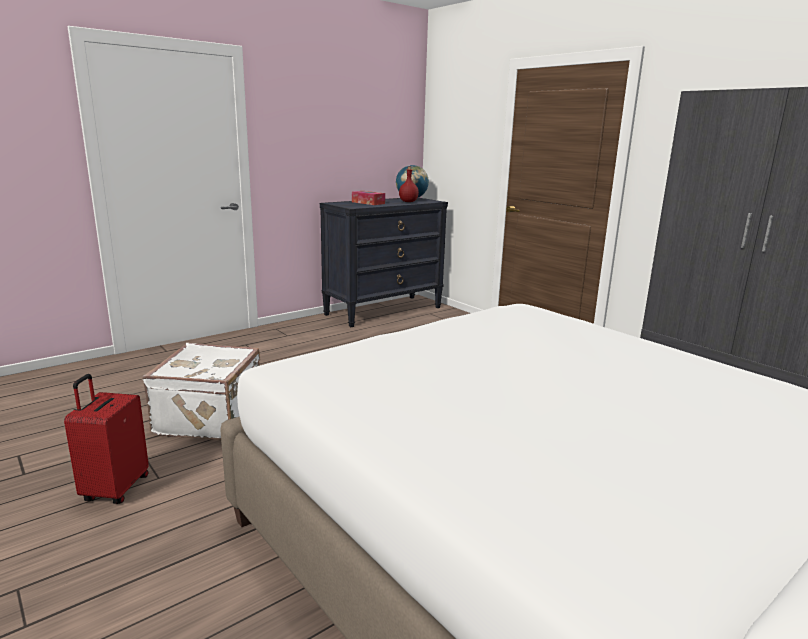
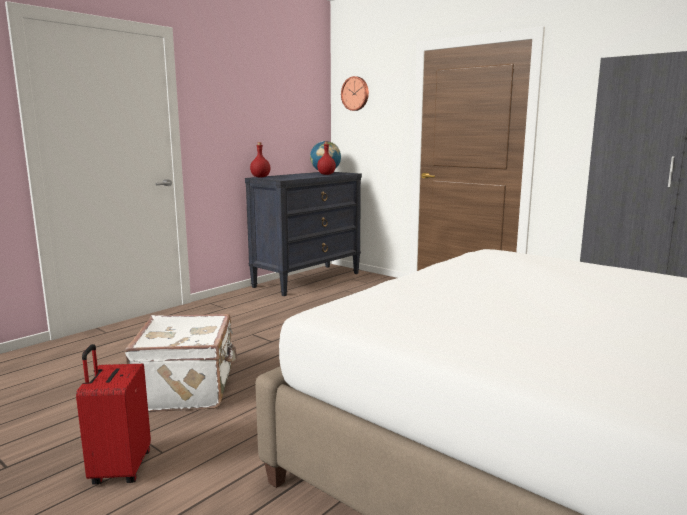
camera: 10 degrees left, 5 degrees down
tissue box [352,191,385,205] -> none
none -> red bottle [250,142,270,177]
none -> wall clock [341,76,369,111]

